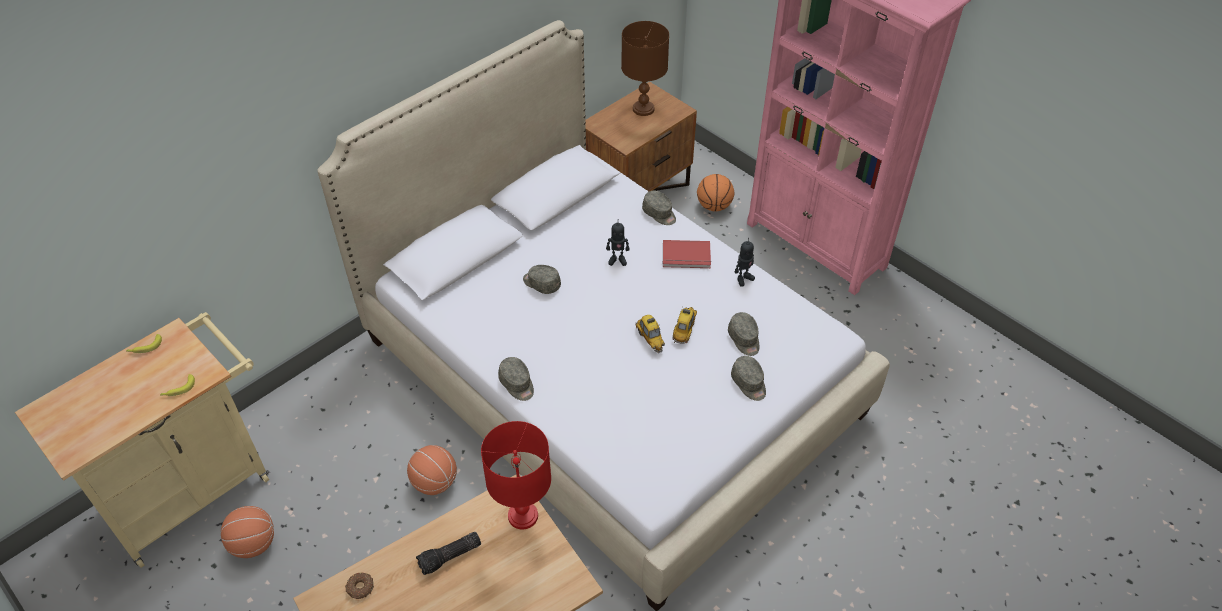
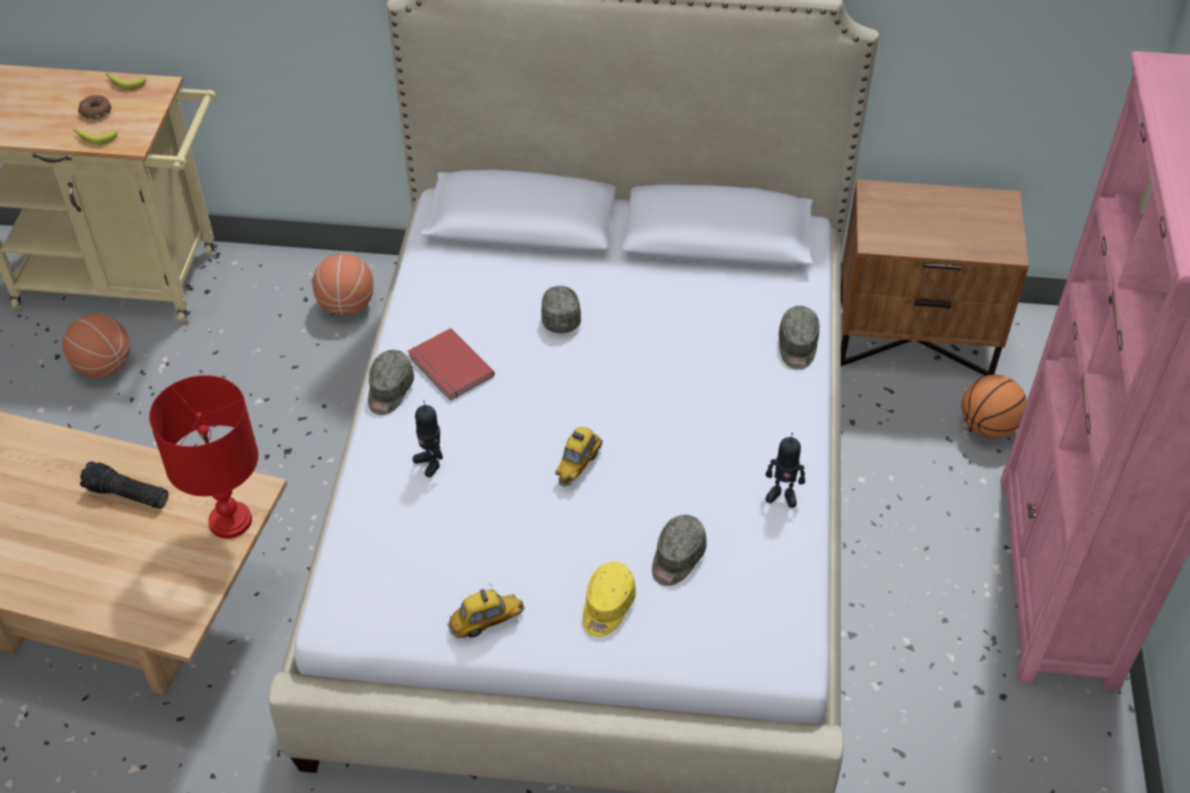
camera: 50 degrees right, 0 degrees up
donut [345,573,374,599] -> donut moved to [78,95,111,119]
basketball [407,445,457,495] -> basketball moved to [312,254,374,315]
toy robot [606,219,630,266] -> toy robot moved to [413,400,443,477]
brown table lamp [621,21,669,116] -> none
red book [662,240,711,268] -> red book moved to [408,328,495,401]
toy car [673,307,697,344] -> toy car moved to [447,584,525,639]
grey cap [731,356,766,401] -> yellow cap [583,562,636,637]

